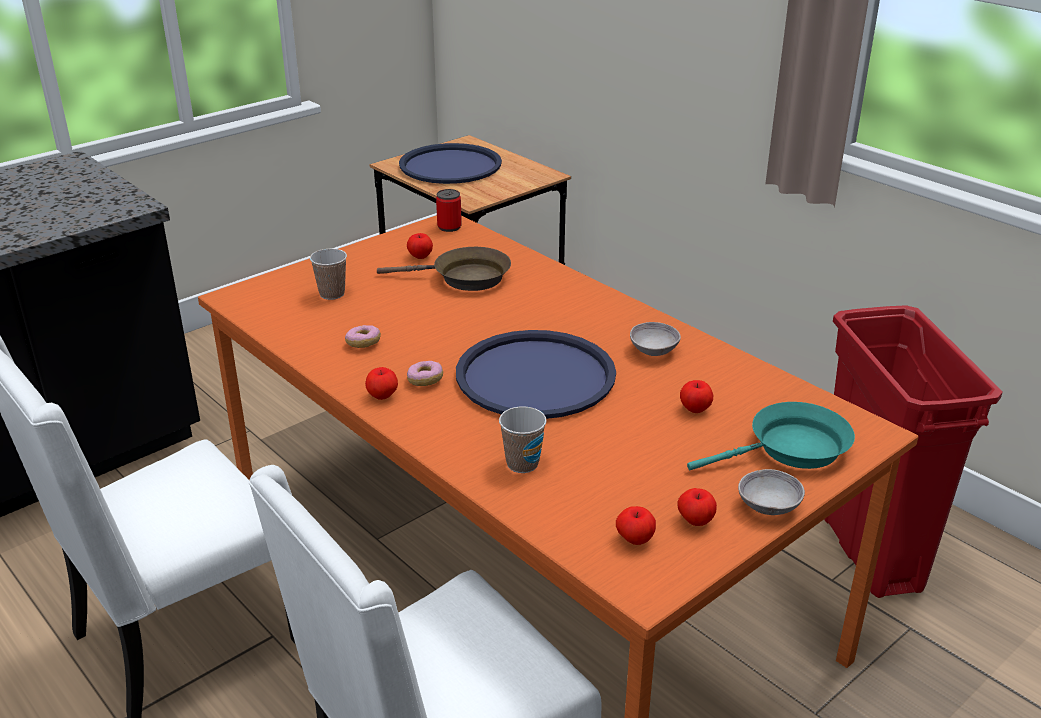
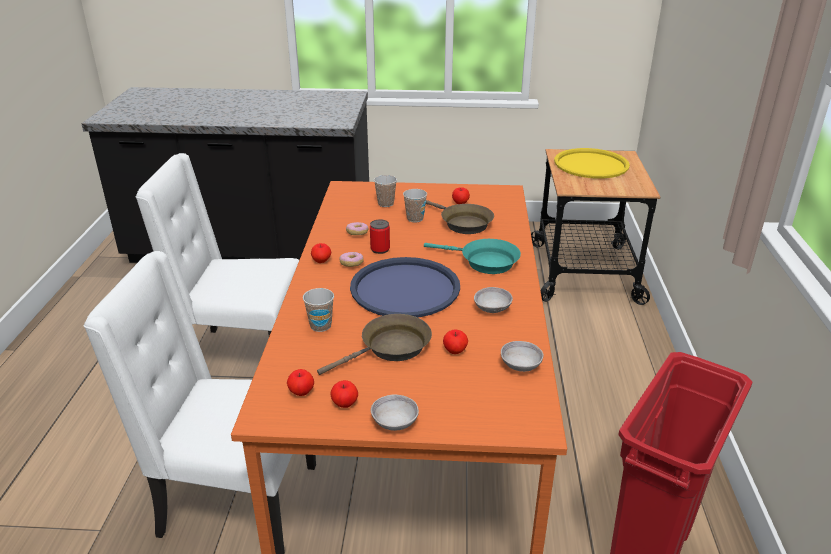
camera: 45 degrees right, 0 degrees up
blue tray [399,143,502,184] -> yellow tray [554,148,630,179]
can [436,189,462,232] -> can moved to [370,219,390,254]
turquoise frying pan [687,402,855,470] -> turquoise frying pan moved to [424,239,521,274]
none -> brown frying pan [317,314,432,375]
none -> cup [403,189,427,223]
none -> grey bowl [501,341,543,372]

